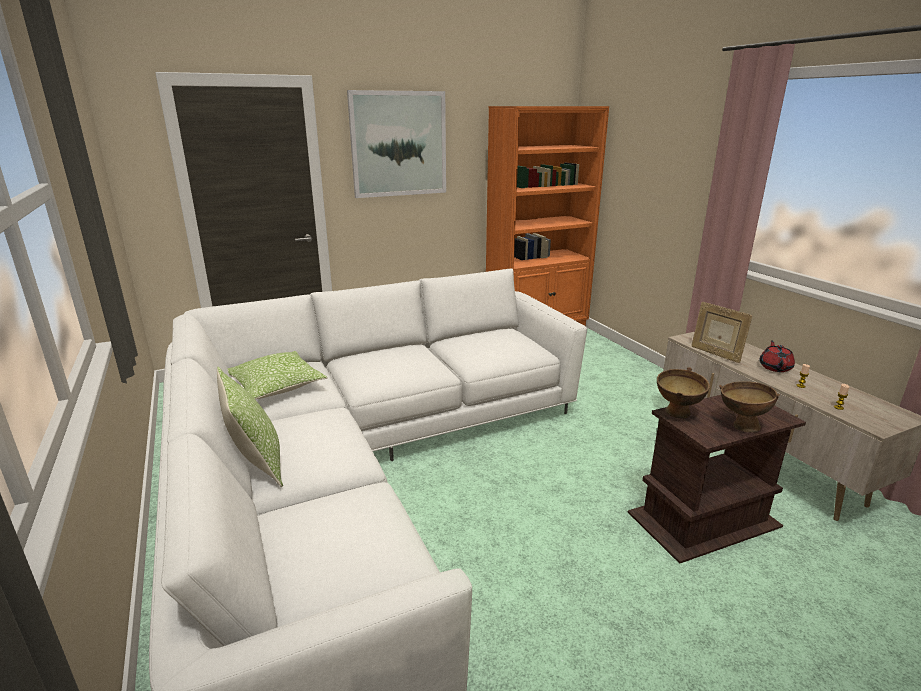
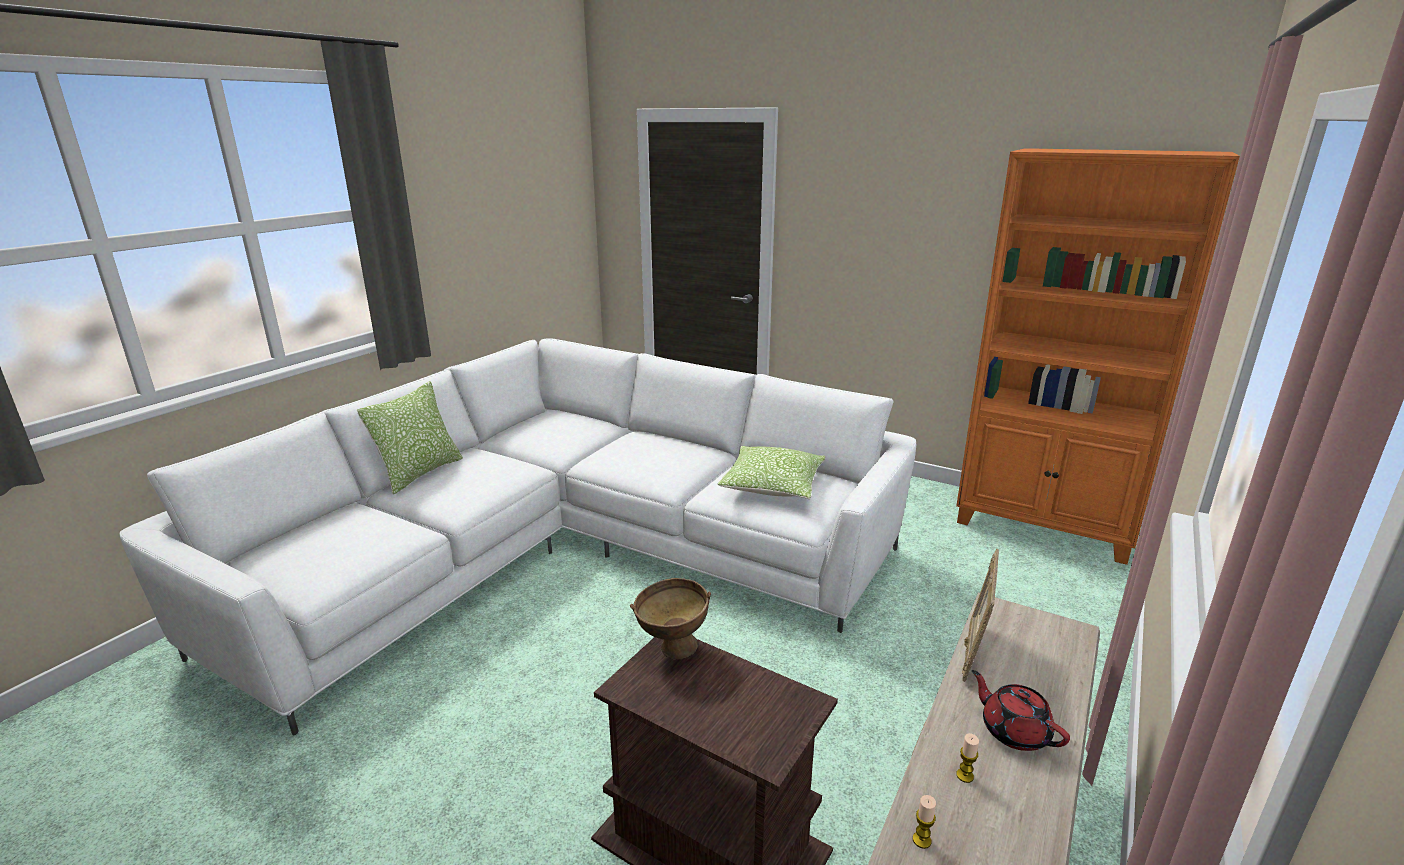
camera: 55 degrees right, 0 degrees up
pillow [227,351,328,399] -> pillow moved to [717,446,826,499]
picture [347,90,446,198] -> none
brown bowl [719,381,780,432] -> none
red teapot [759,340,795,372] -> red teapot turned 105 degrees counterclockwise [972,670,1070,751]

